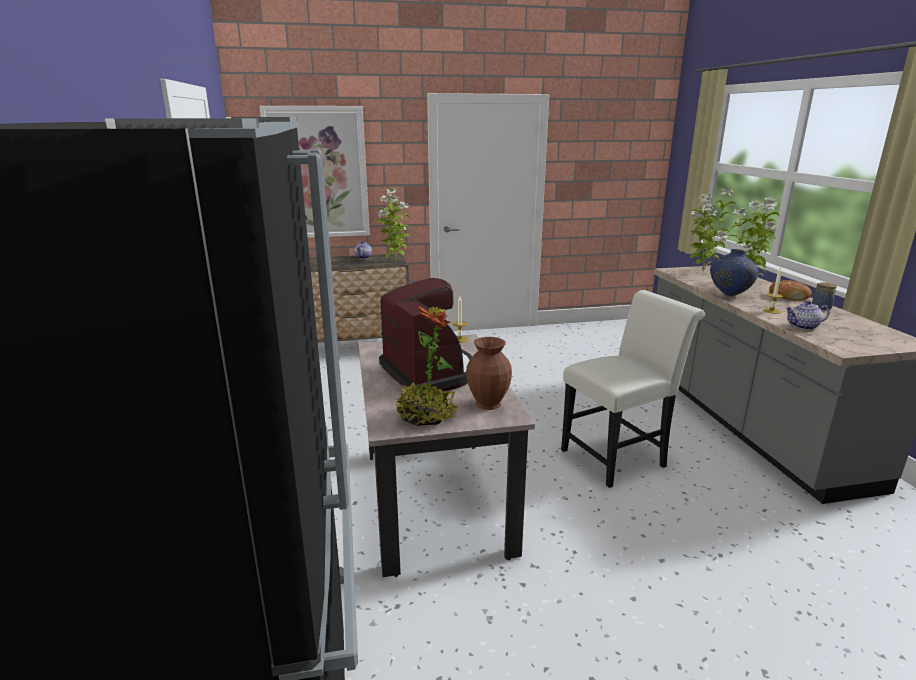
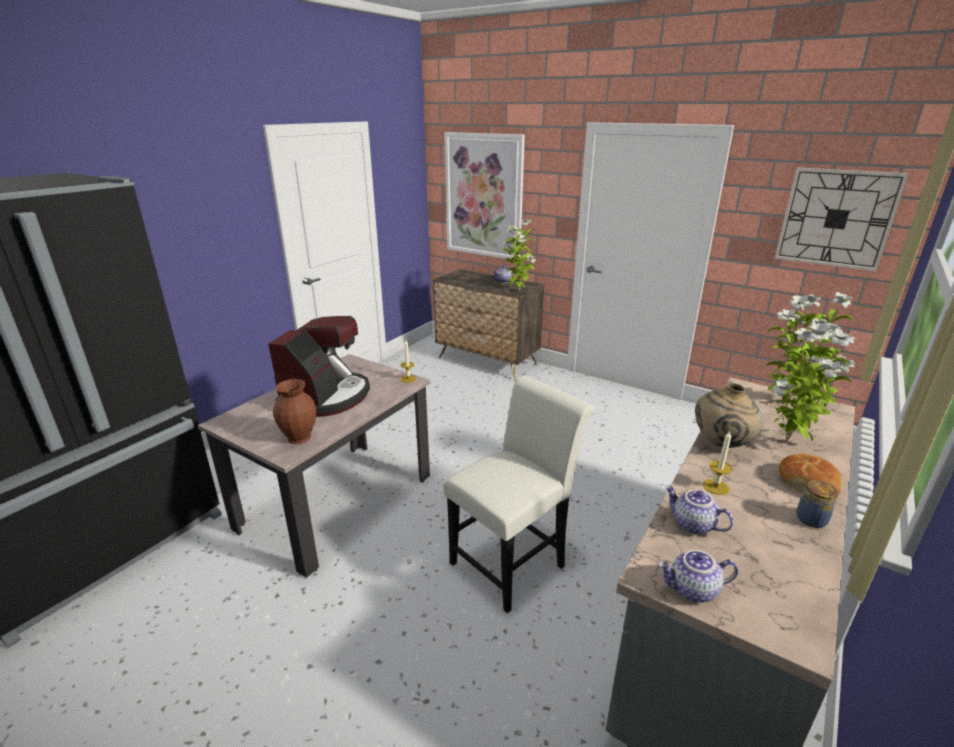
camera: 45 degrees right, 5 degrees up
potted plant [396,306,458,426] -> none
white chair [561,290,705,488] -> white chair turned 60 degrees counterclockwise [443,375,594,613]
blue vase [710,249,759,296] -> beige vase [695,383,763,448]
none -> teapot [658,550,738,603]
none -> wall clock [774,167,909,272]

